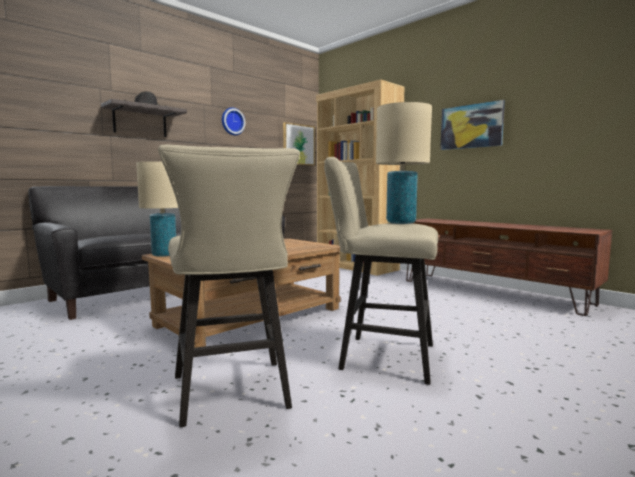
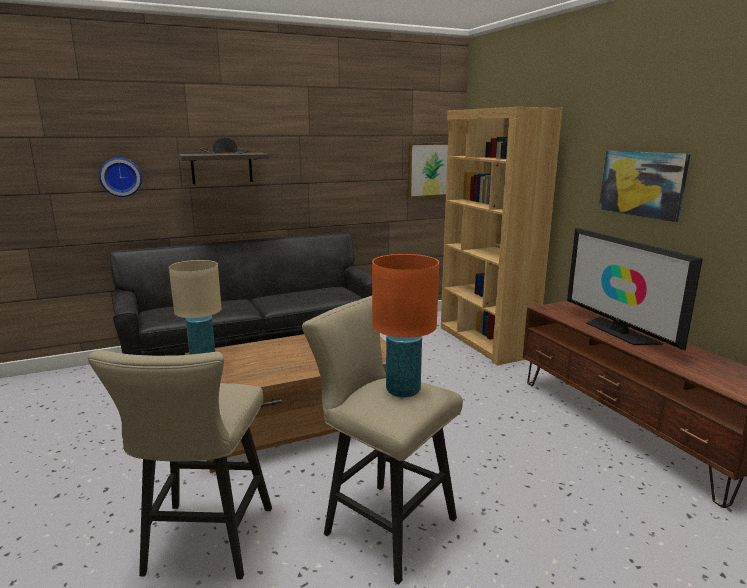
camera: 20 degrees right, 10 degrees up
wall clock [222,107,246,135] -> wall clock moved to [99,158,142,197]
beige table lamp [376,102,432,224] -> orange table lamp [372,254,439,398]
none -> television [567,228,703,350]

